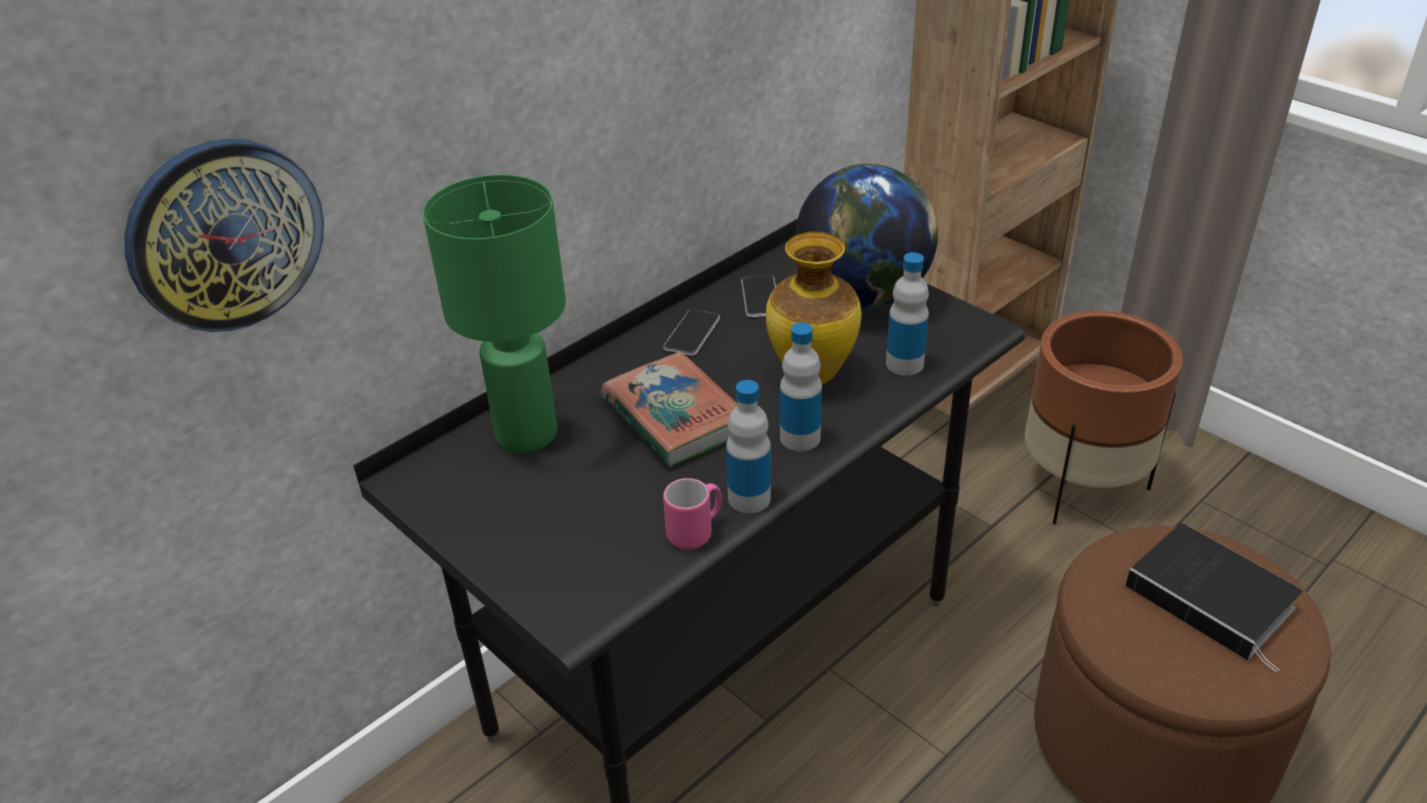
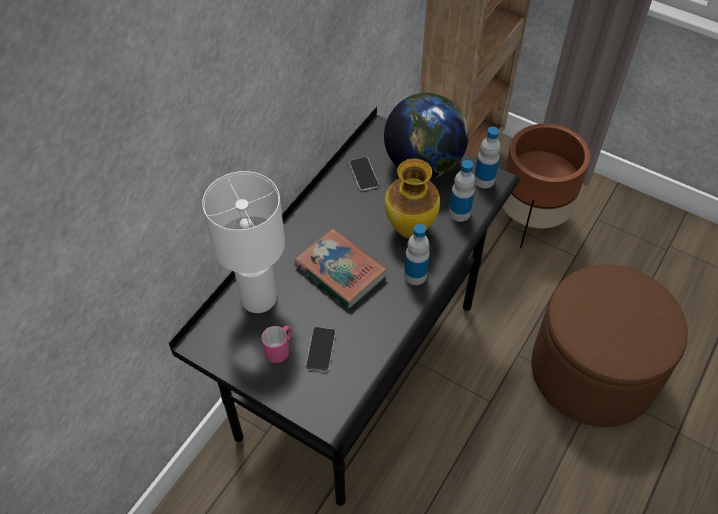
camera: 15 degrees left, 15 degrees up
wall clock [124,139,324,332] -> none
green table lamp [423,174,566,453] -> white table lamp [202,171,285,313]
phone [663,309,720,356] -> phone moved to [305,327,336,372]
pink mug [663,478,722,550] -> pink mug moved to [261,325,292,363]
bottle [726,380,771,513] -> bottle moved to [474,127,500,188]
book [1125,523,1303,672] -> none

